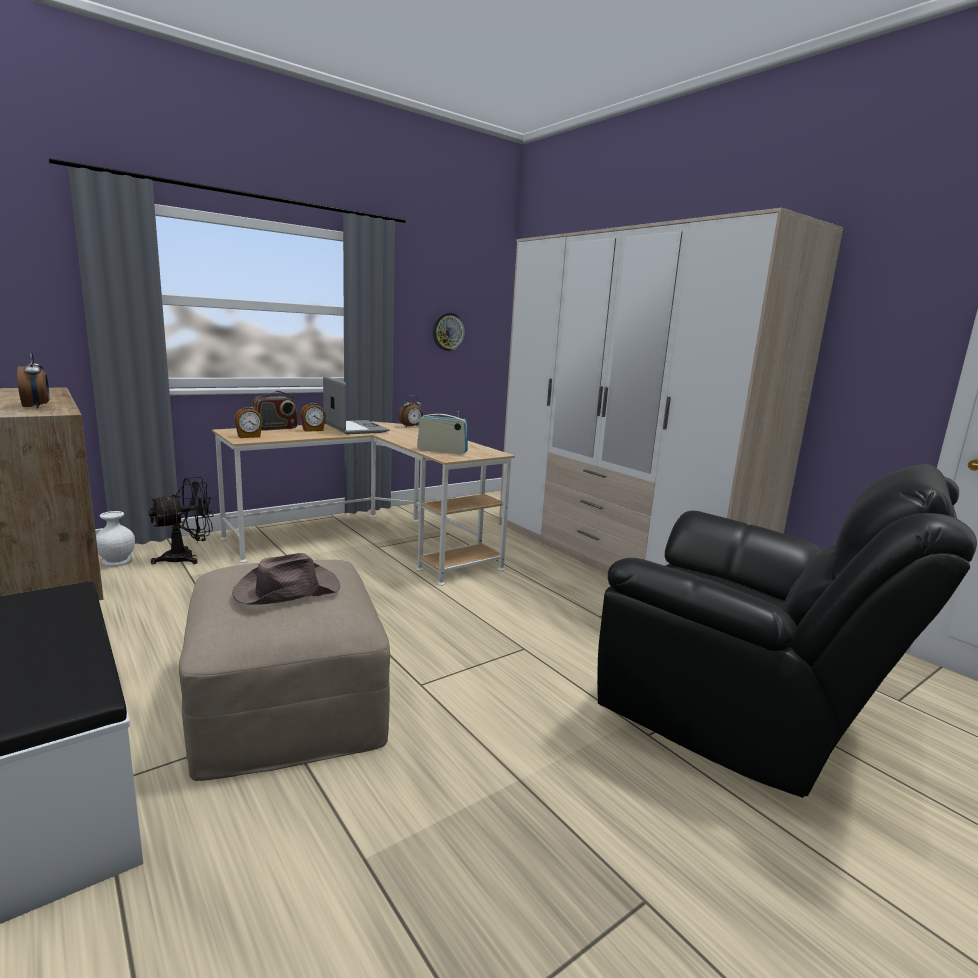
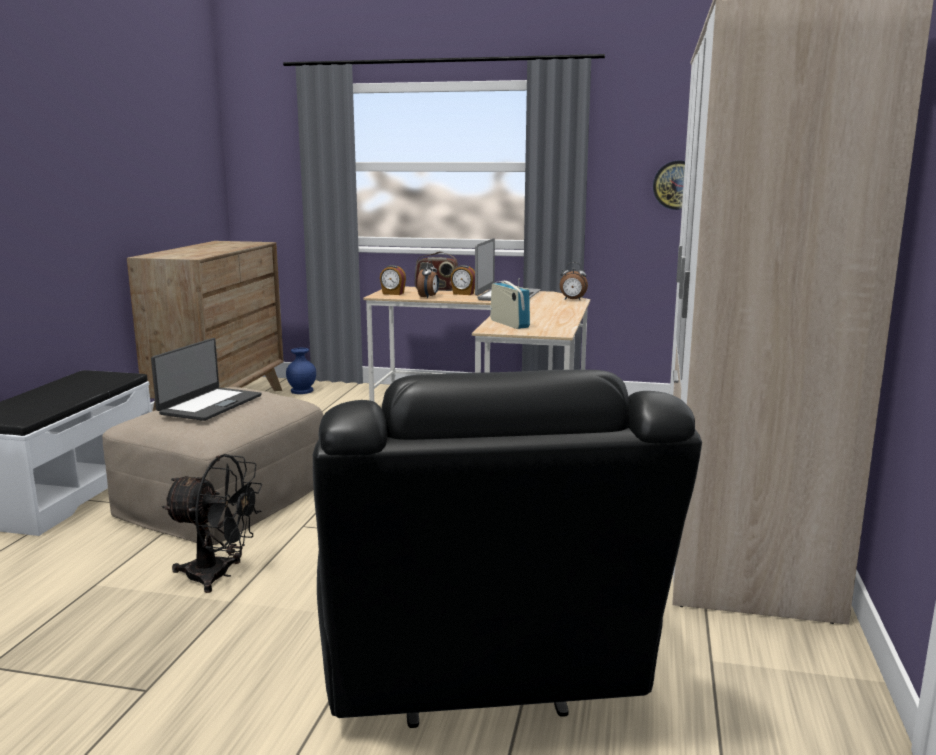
camera: 50 degrees right, 0 degrees up
alarm clock [17,352,50,409] -> alarm clock moved to [417,260,439,299]
white vase [96,511,135,567] -> blue vase [286,348,316,394]
black fan [148,477,214,564] -> black fan moved to [162,454,263,593]
brown hat [232,553,340,605] -> laptop [151,338,262,421]

